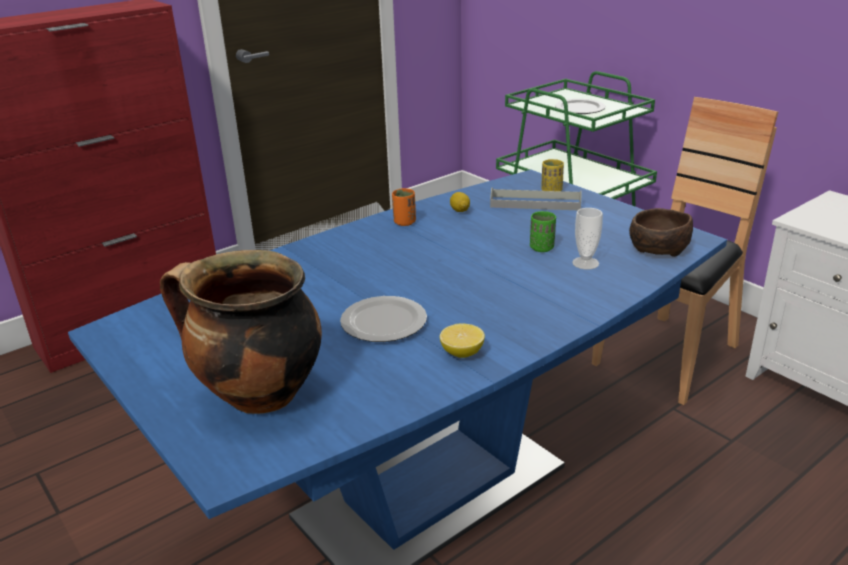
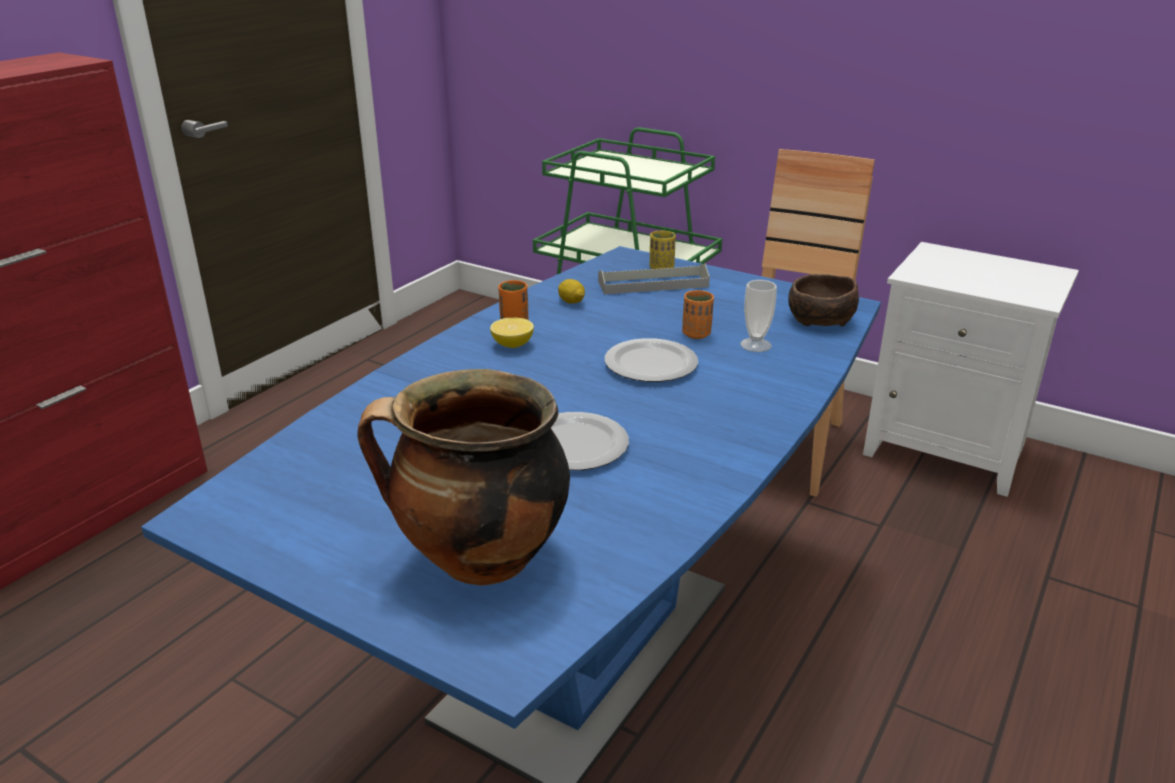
camera: 20 degrees left, 0 degrees up
lemon [440,323,485,358] -> lemon moved to [490,318,534,348]
green cup [530,211,556,252] -> orange cup [682,290,714,339]
plate [555,99,606,114] -> plate moved to [605,338,698,382]

